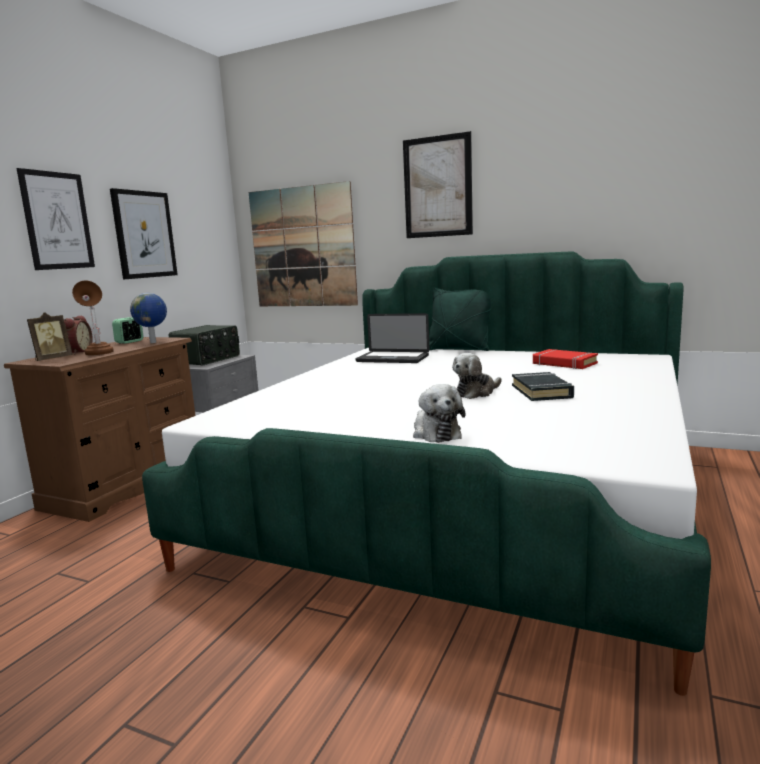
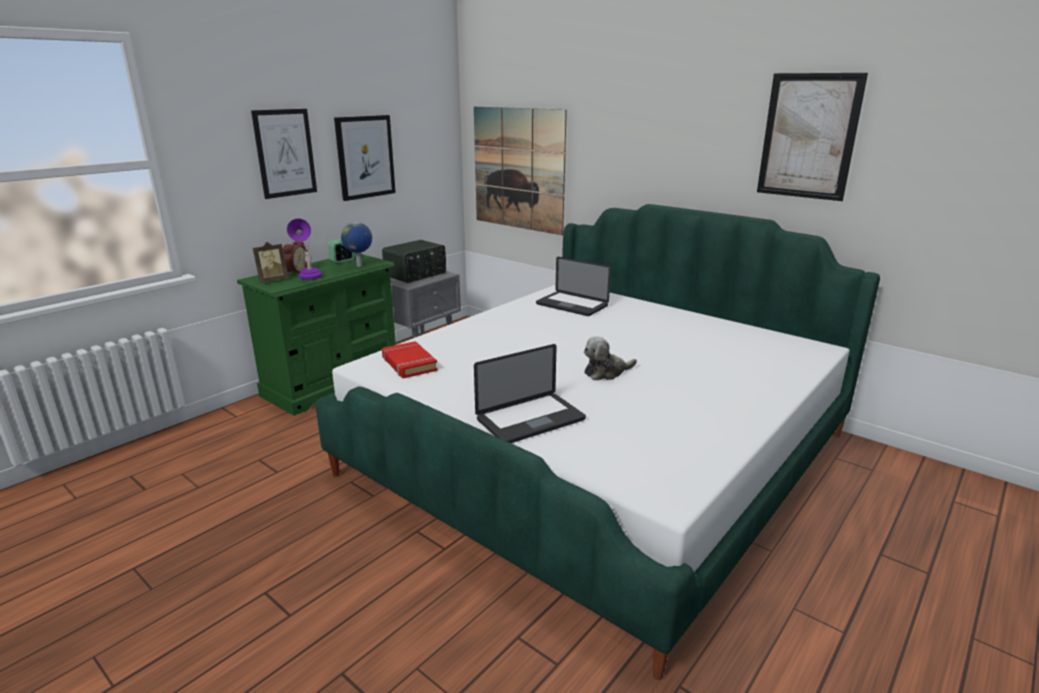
camera: 15 degrees right, 10 degrees up
brown dresser [4,337,196,522] -> green dresser [237,253,396,416]
brown table lamp [72,281,114,355] -> purple table lamp [287,219,322,280]
picture [403,131,473,238] -> picture moved to [757,73,868,201]
plush toy [413,384,465,443] -> laptop [474,344,586,443]
green pillow [429,288,491,351] -> none
black book [512,372,574,401] -> none
red book [533,349,598,369] -> red book moved to [382,341,438,378]

